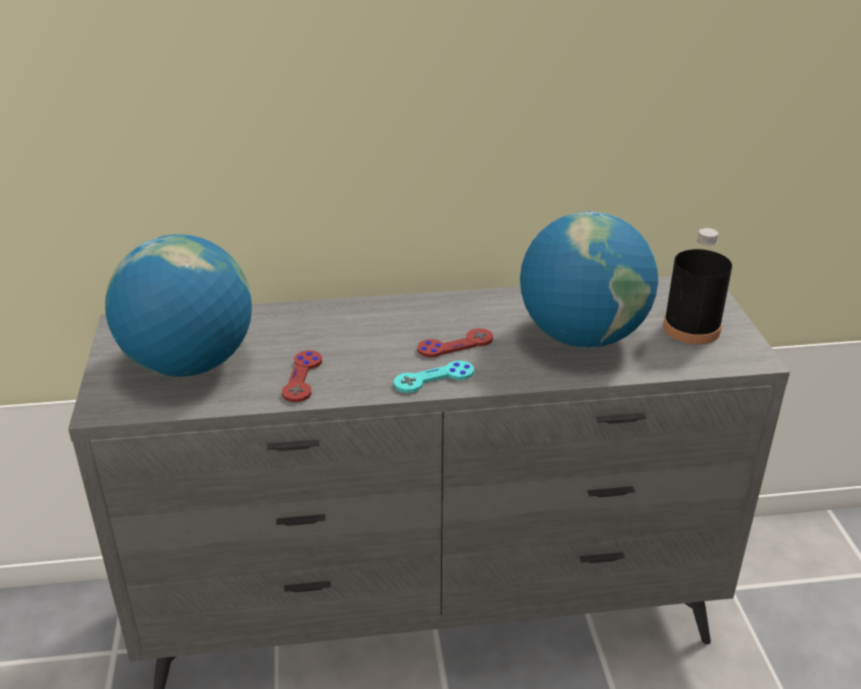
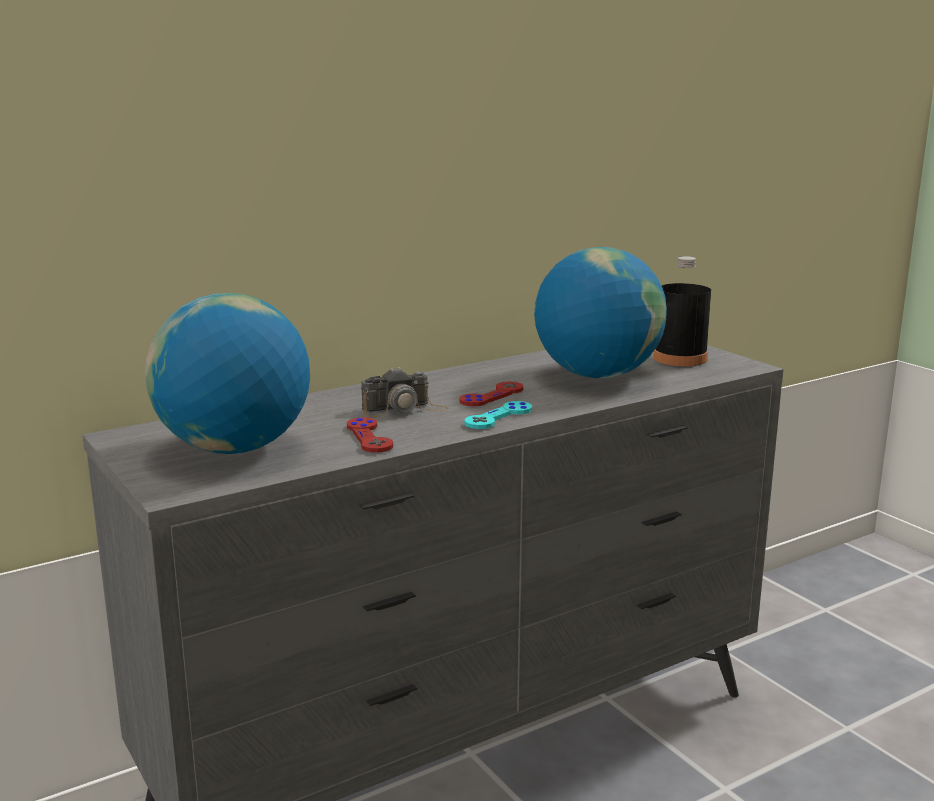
camera: 25 degrees left, 15 degrees down
none -> camera [361,367,449,417]

